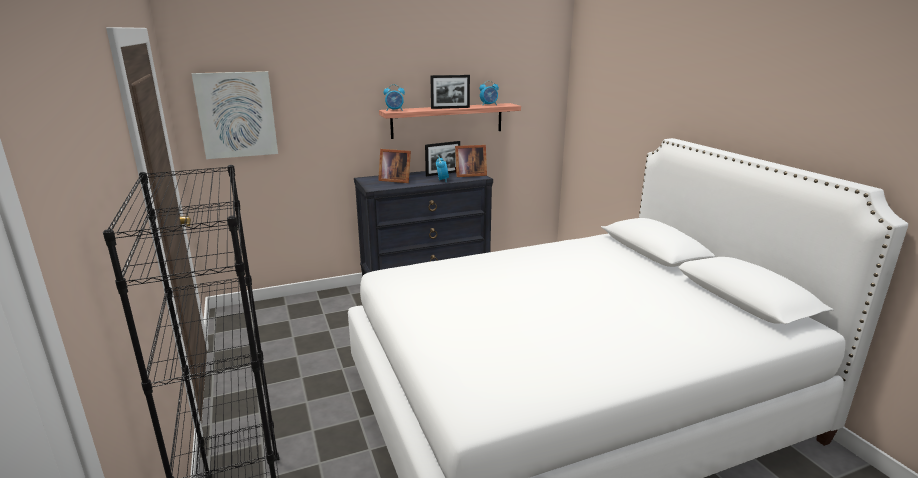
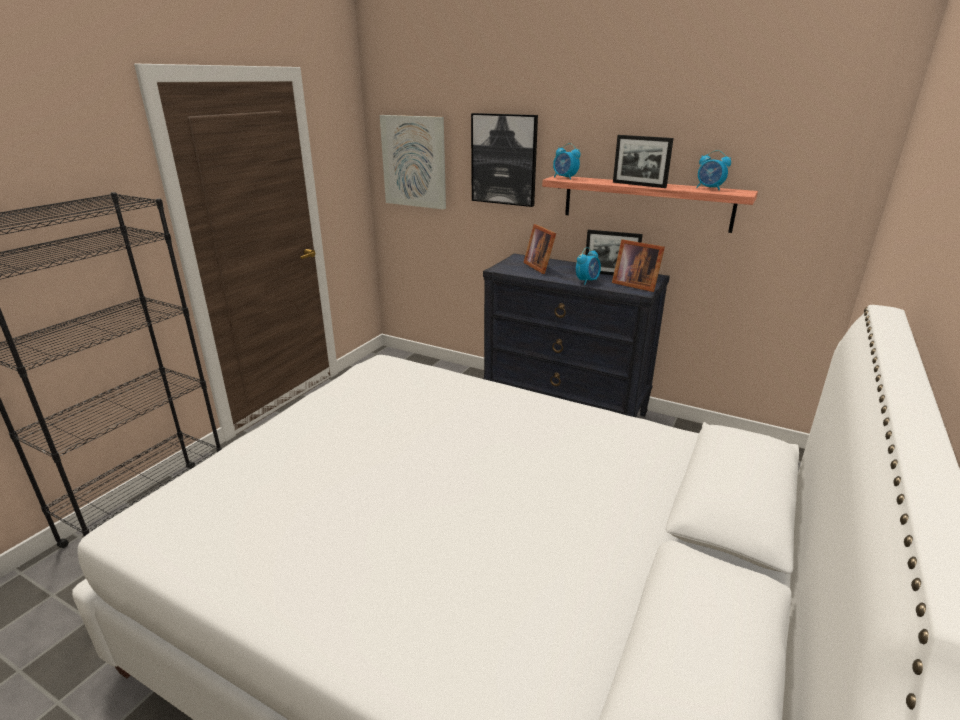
camera: 50 degrees right, 5 degrees up
none -> picture [471,113,538,207]

